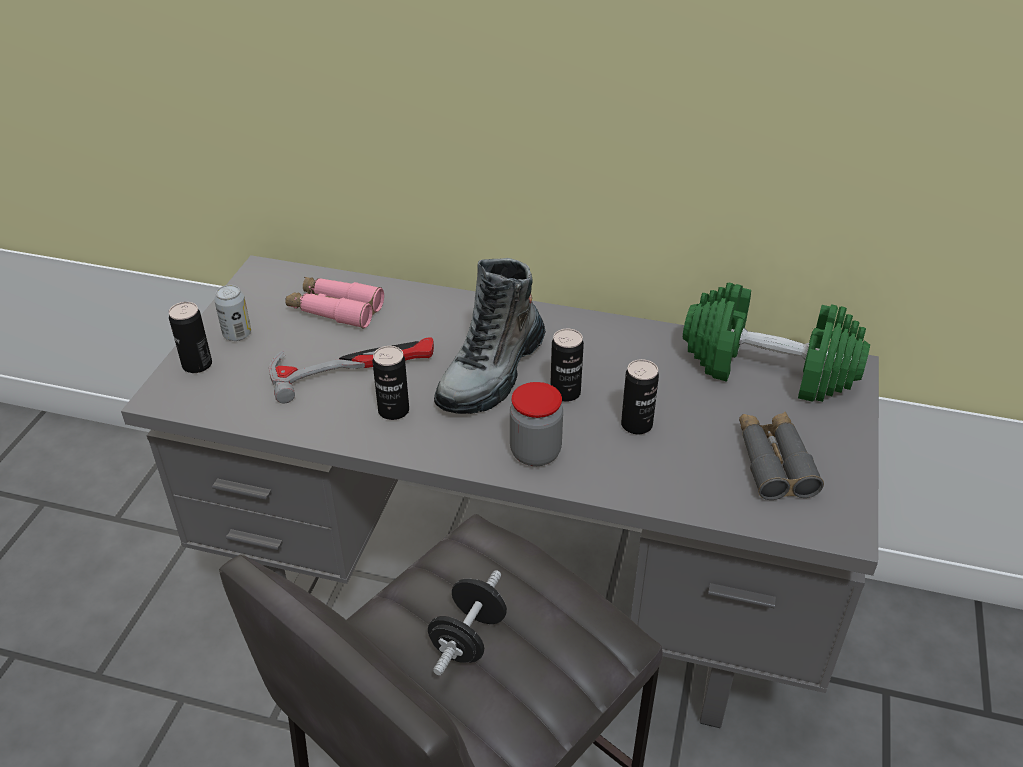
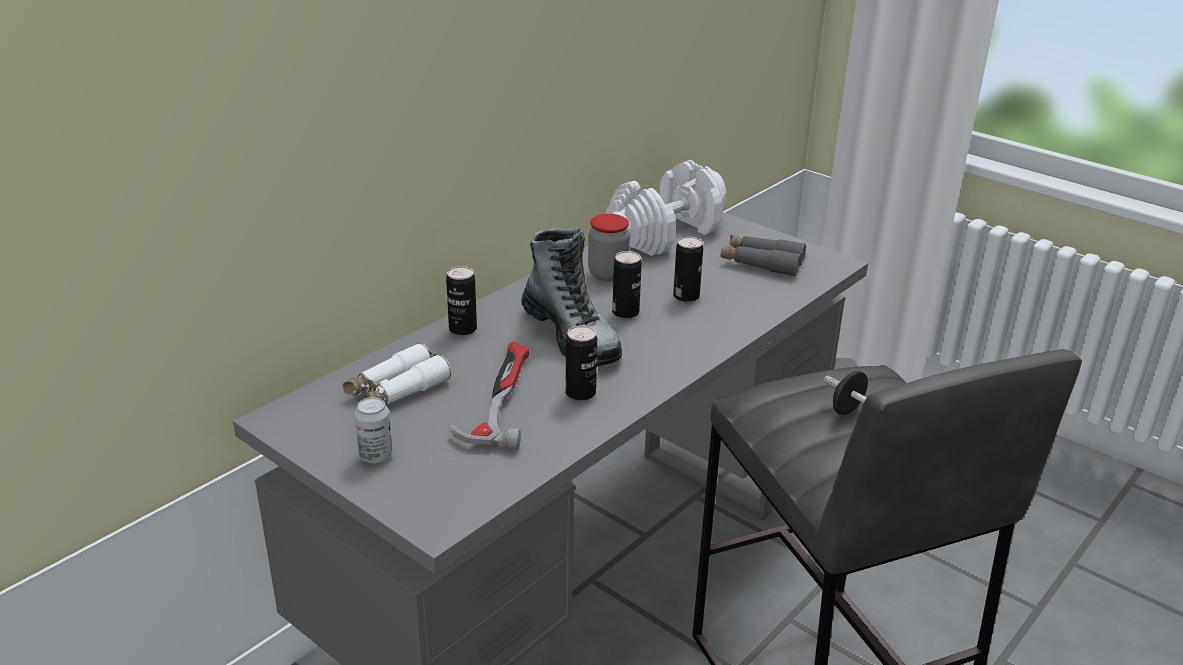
camera: 65 degrees left, 10 degrees down
can [169,302,212,373] -> can moved to [446,266,477,336]
pink binoculars [285,277,384,329] -> white binoculars [343,343,451,405]
jar [510,382,563,466] -> jar moved to [588,214,630,281]
green dumbbell [683,283,870,402] -> white dumbbell [606,160,727,256]

